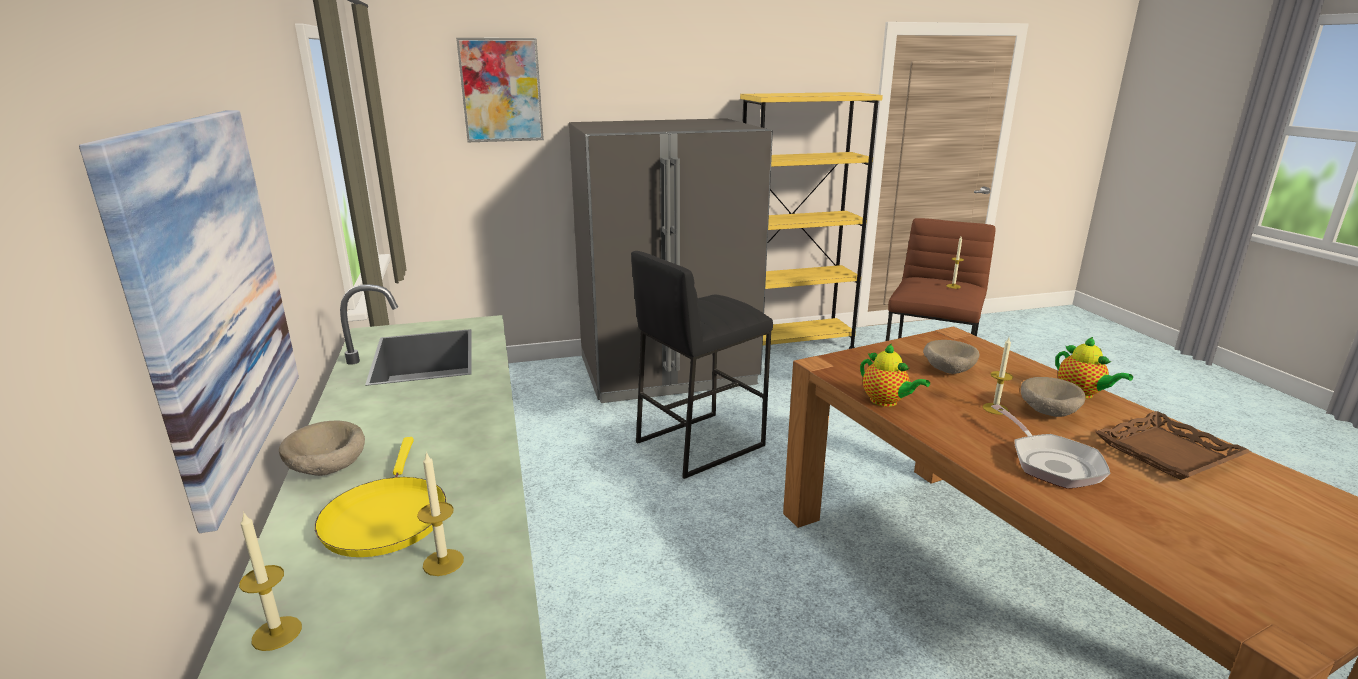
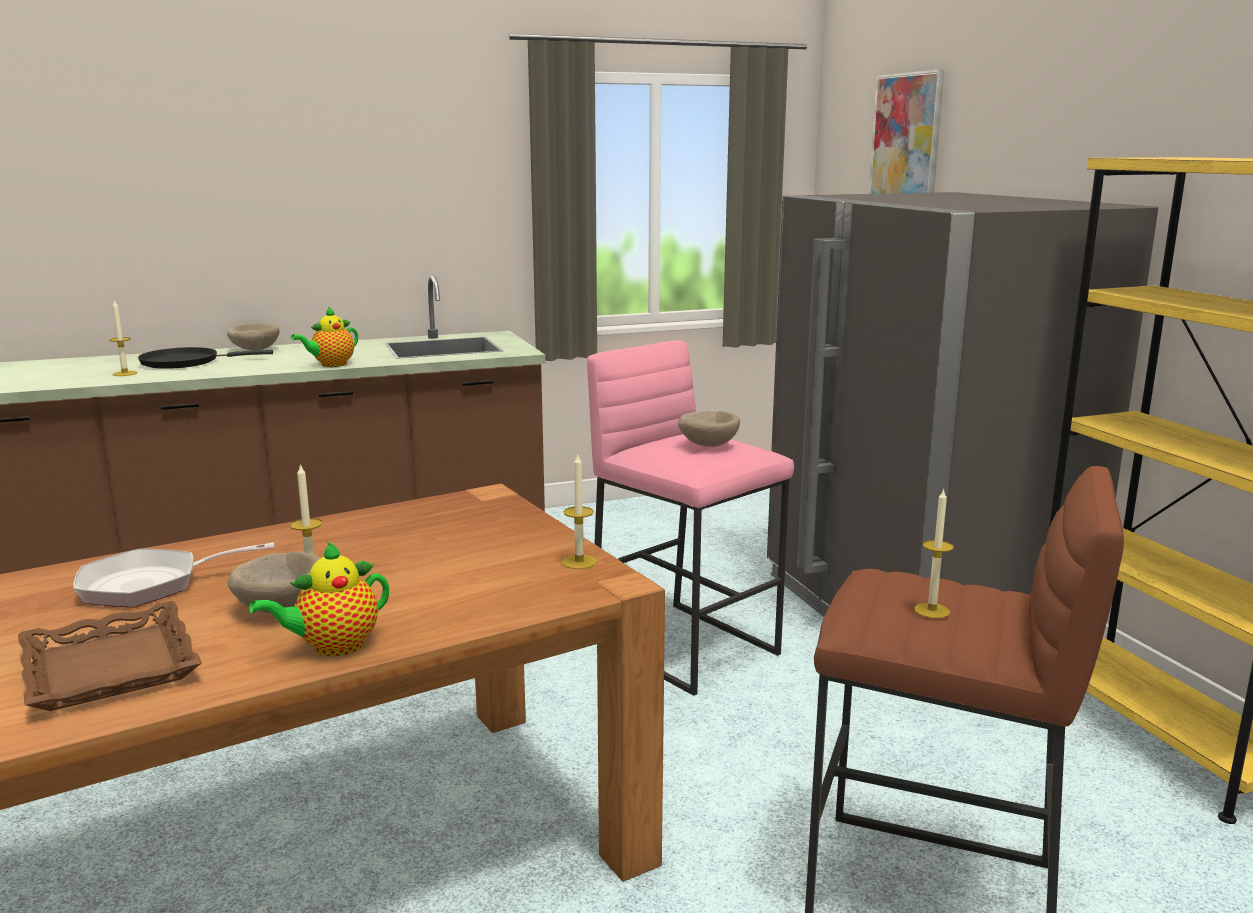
camera: 85 degrees right, 5 degrees down
picture [79,110,299,533] -> none
candle [239,511,302,651] -> candle moved to [562,455,597,569]
yellow frying pan [315,437,446,557] -> black frying pan [138,347,273,369]
black stool [631,251,773,479] -> pink stool [587,340,794,696]
teapot [860,344,930,407] -> teapot moved to [291,307,358,367]
beige bowl [923,340,979,374] -> beige bowl moved to [678,410,740,447]

